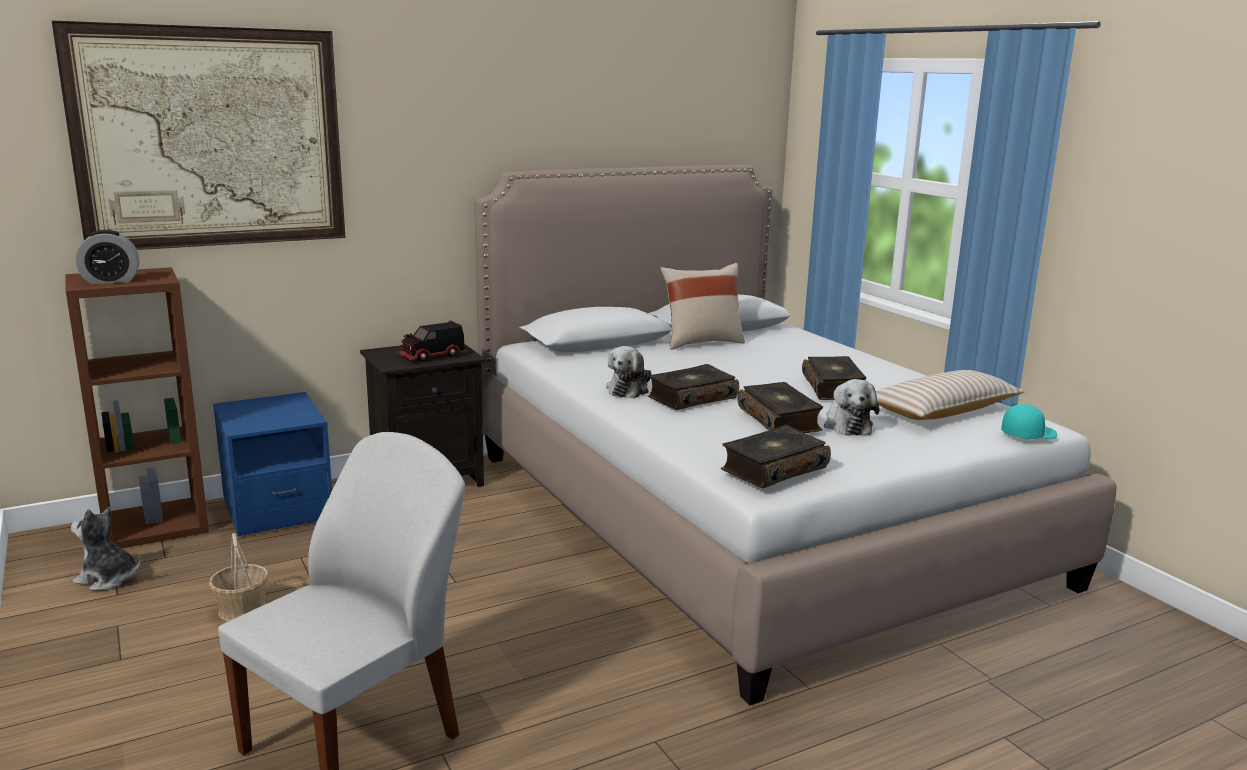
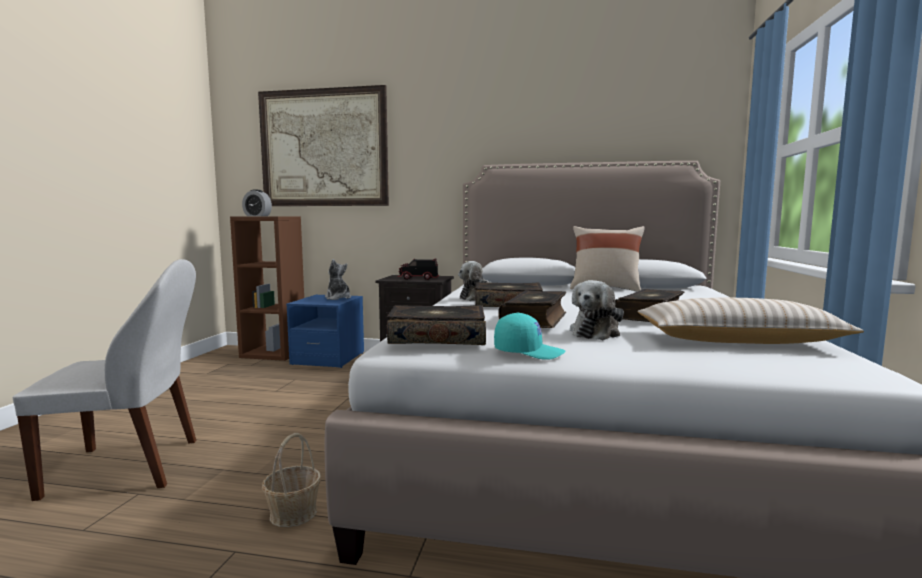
camera: 40 degrees right, 10 degrees down
plush toy [71,507,141,591] -> plush toy moved to [325,259,351,300]
basket [209,533,269,621] -> basket moved to [262,433,321,527]
turquoise cap [1001,404,1057,439] -> turquoise cap moved to [494,313,565,360]

